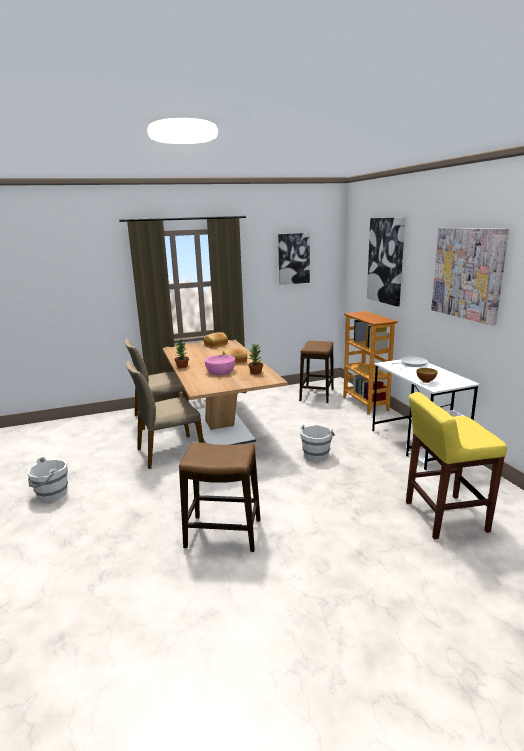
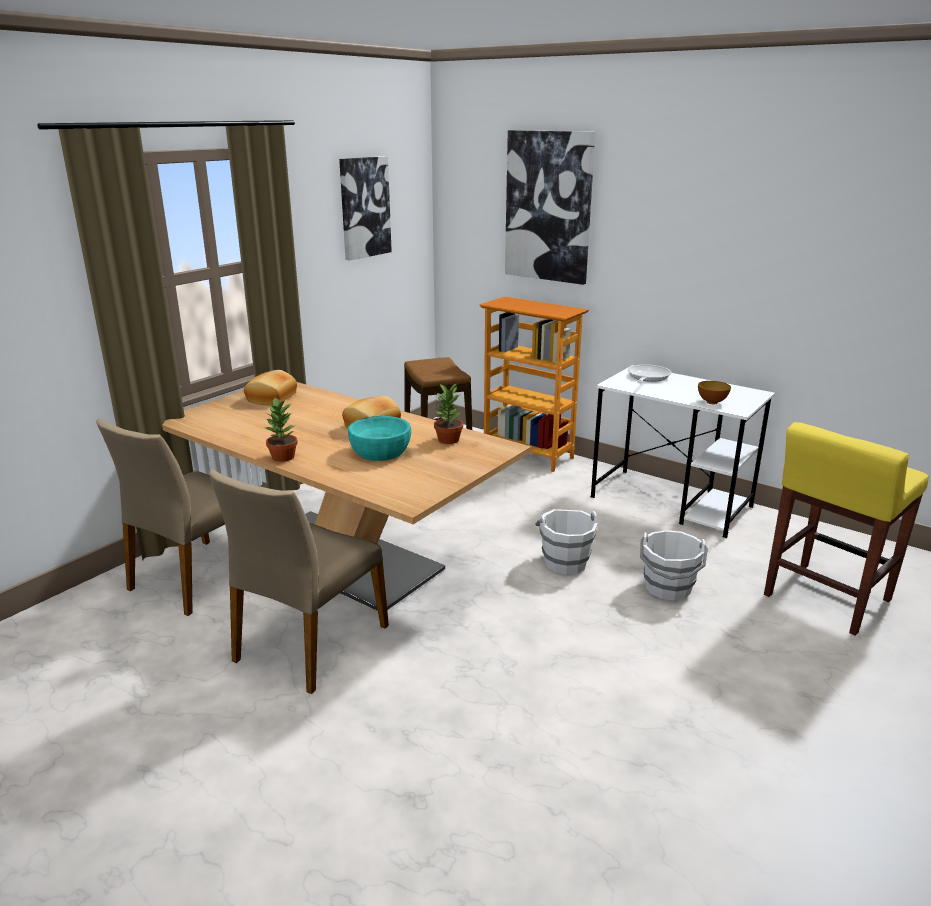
camera: 35 degrees left, 5 degrees up
white bucket [27,457,68,502] -> white bucket moved to [640,530,708,601]
stool [179,442,261,552] -> none
pink bowl [205,355,235,375] -> turquoise bowl [348,416,411,461]
picture [431,228,509,325] -> none

